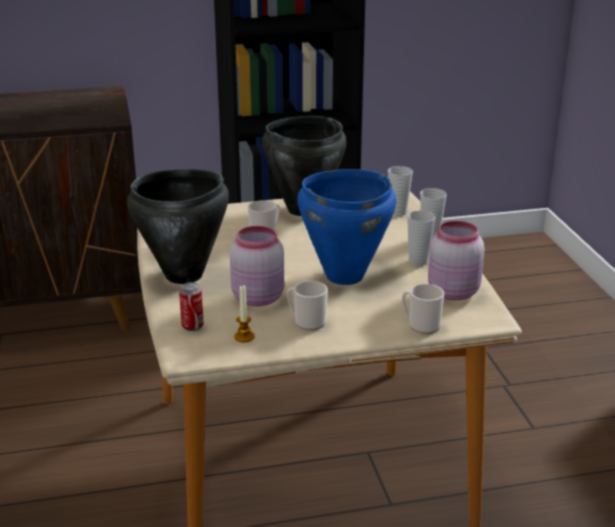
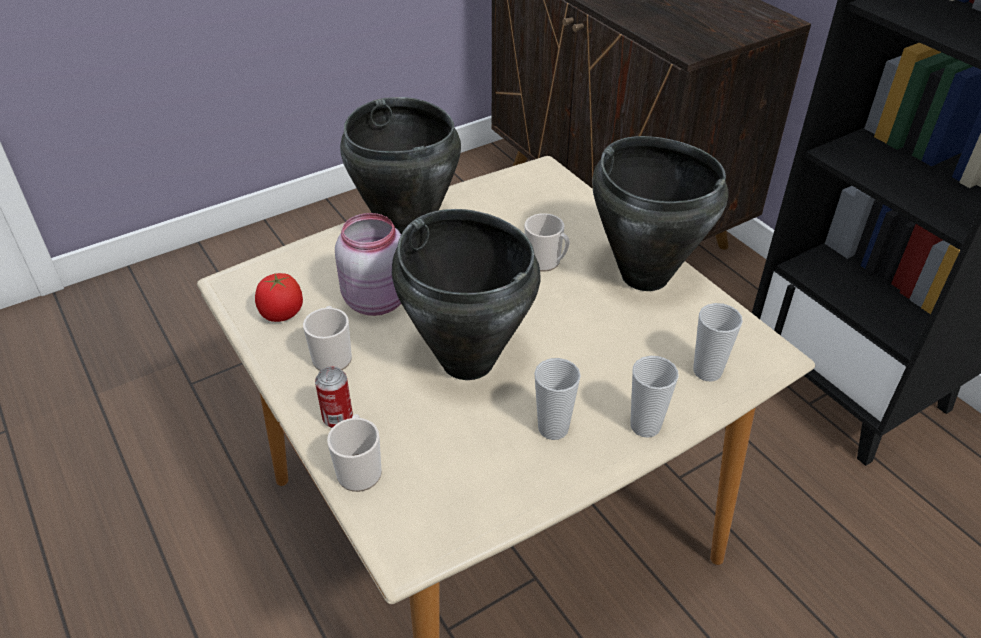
camera: 70 degrees right, 15 degrees up
can [179,282,204,331] -> can moved to [315,367,353,428]
candle [234,285,254,342] -> tomato [255,273,303,322]
blue cooking pot [297,169,396,285] -> black cooking pot [392,209,541,380]
pink jar [428,221,485,300] -> none

